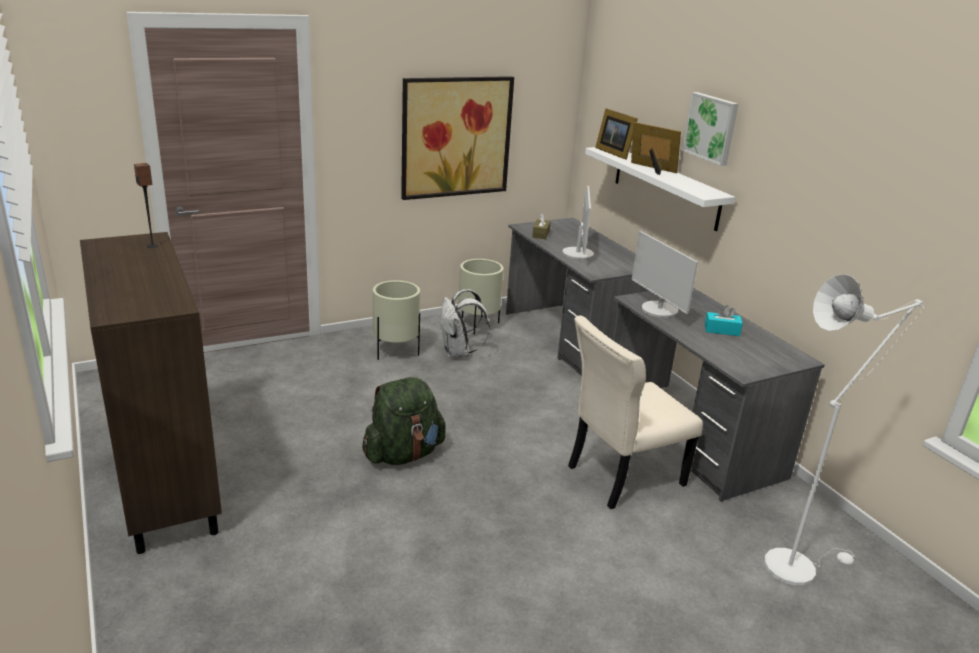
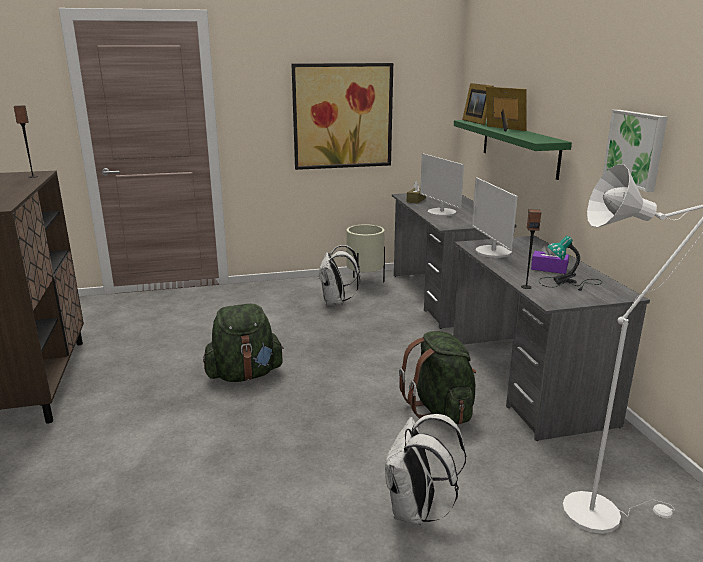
camera: 15 degrees right, 5 degrees down
beige planter [373,280,420,360] -> none
monitor [562,186,594,259] -> monitor turned 135 degrees clockwise [420,153,464,217]
beige chair [568,315,703,509] -> green backpack [399,331,476,425]
white shelf [585,147,735,231] -> green shelf [454,120,572,180]
picture [682,92,738,166] -> picture moved to [602,110,668,192]
turquoise tissue box [705,305,743,336] -> purple tissue box [531,242,569,274]
none -> white backpack [385,414,466,526]
none -> speaker [521,209,541,289]
none -> table lamp [538,236,602,291]

